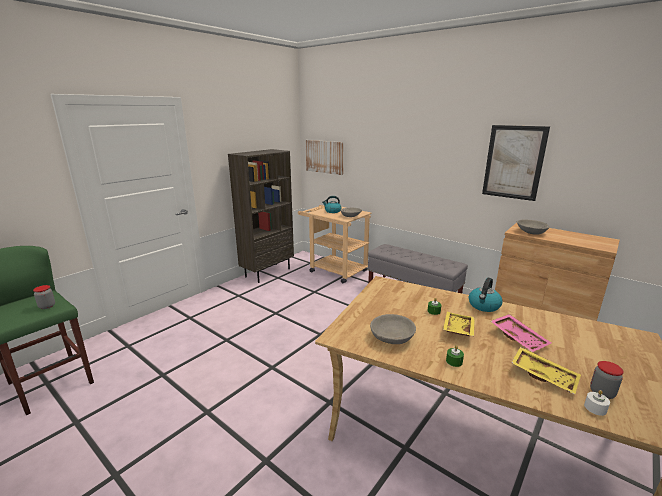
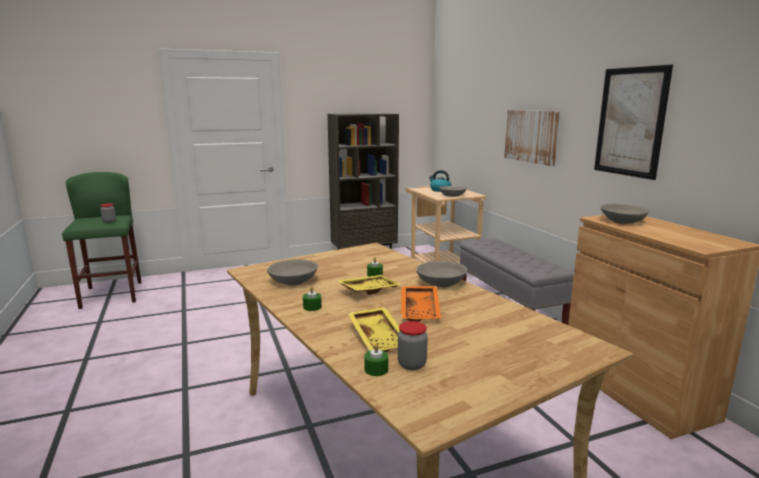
camera: 30 degrees right, 5 degrees down
picture [306,140,343,175] -> picture moved to [504,110,560,166]
kettle [469,278,503,312] -> grey bowl [416,261,468,287]
pink tray [491,314,551,352] -> orange tray [401,286,441,322]
white candle [584,390,610,416] -> green candle [364,344,388,376]

